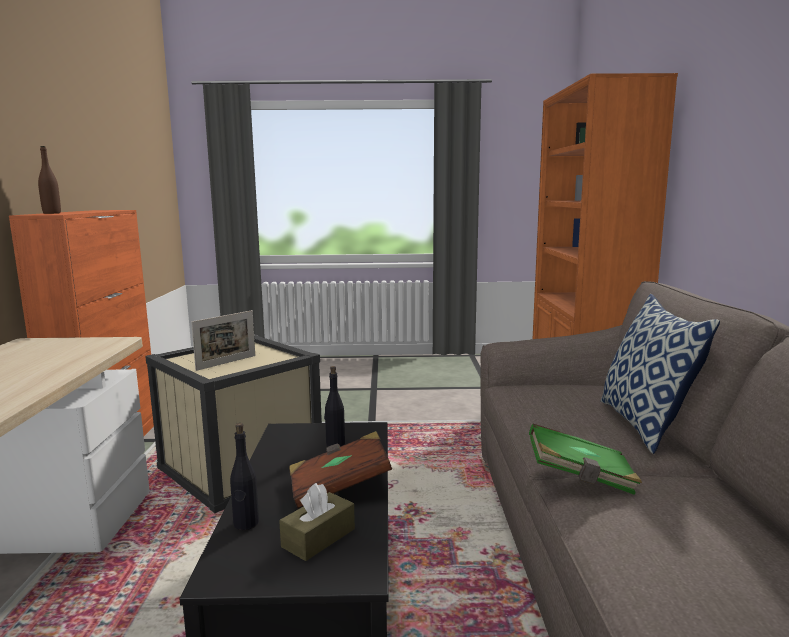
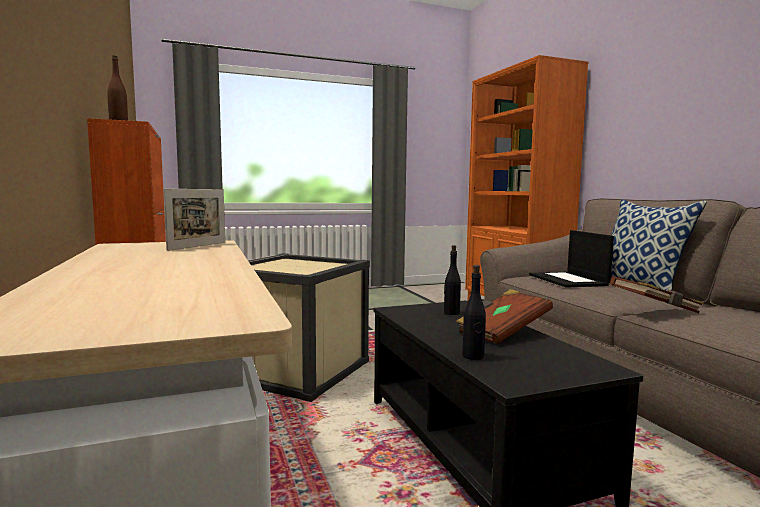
camera: 20 degrees left, 5 degrees down
picture frame [191,310,255,371] -> picture frame moved to [164,189,225,251]
brown tissue box [279,483,355,561] -> none
green book [529,424,642,495] -> brown book [610,276,704,313]
none -> laptop [529,230,614,288]

